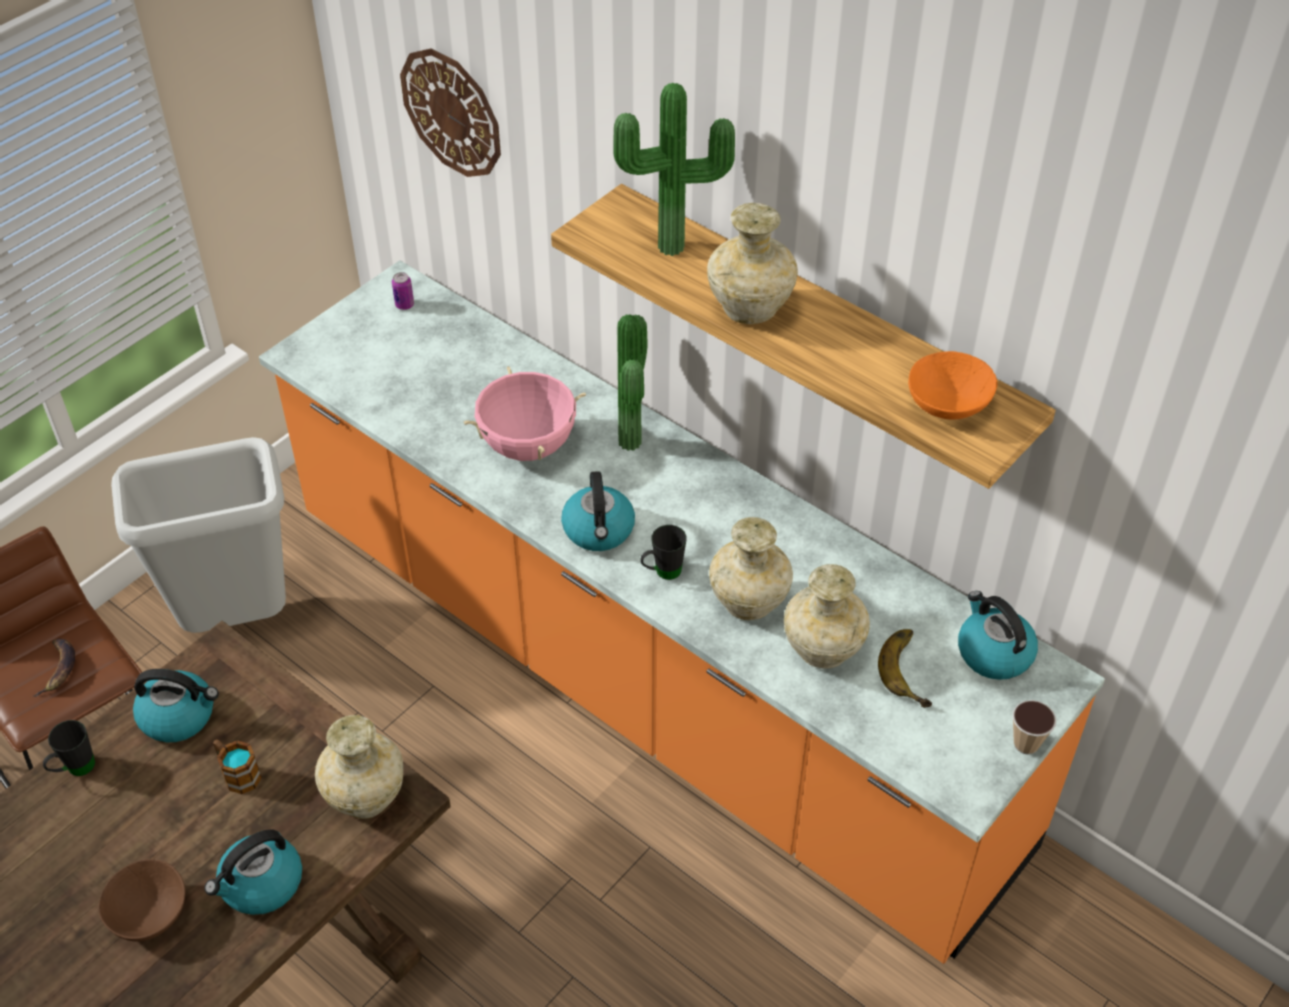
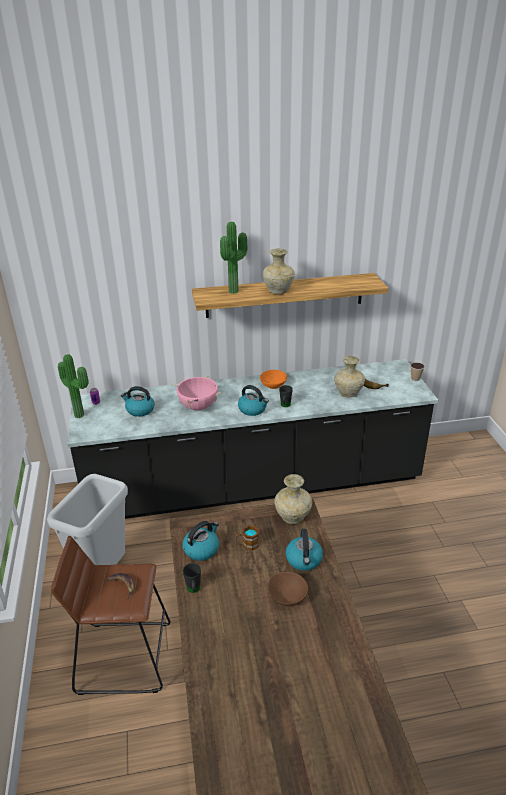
camera: 50 degrees left, 15 degrees down
orange counter [259,260,1105,964] -> black counter [67,359,438,519]
wall clock [400,48,501,177] -> none
potted plant [617,314,648,451] -> potted plant moved to [58,354,89,418]
beige vase [709,517,793,620] -> none
orange bowl [908,351,997,420] -> orange bowl moved to [260,370,287,389]
kettle [958,591,1038,680] -> kettle moved to [121,386,155,417]

